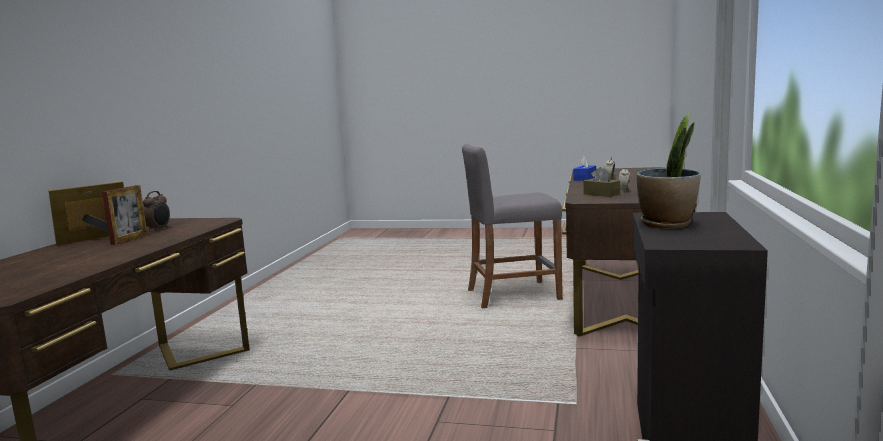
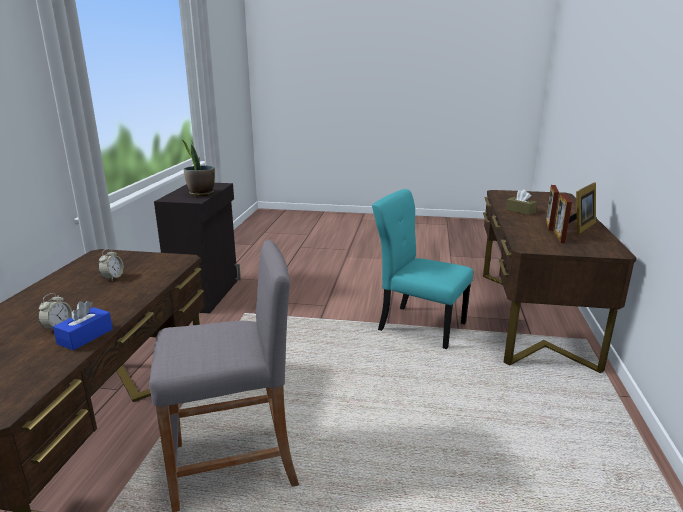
camera: 175 degrees right, 10 degrees up
alarm clock [143,191,170,231] -> picture frame [554,194,572,243]
brown tissue box [583,167,620,197] -> brown tissue box moved to [506,190,537,215]
none -> turquoise chair [372,189,473,349]

